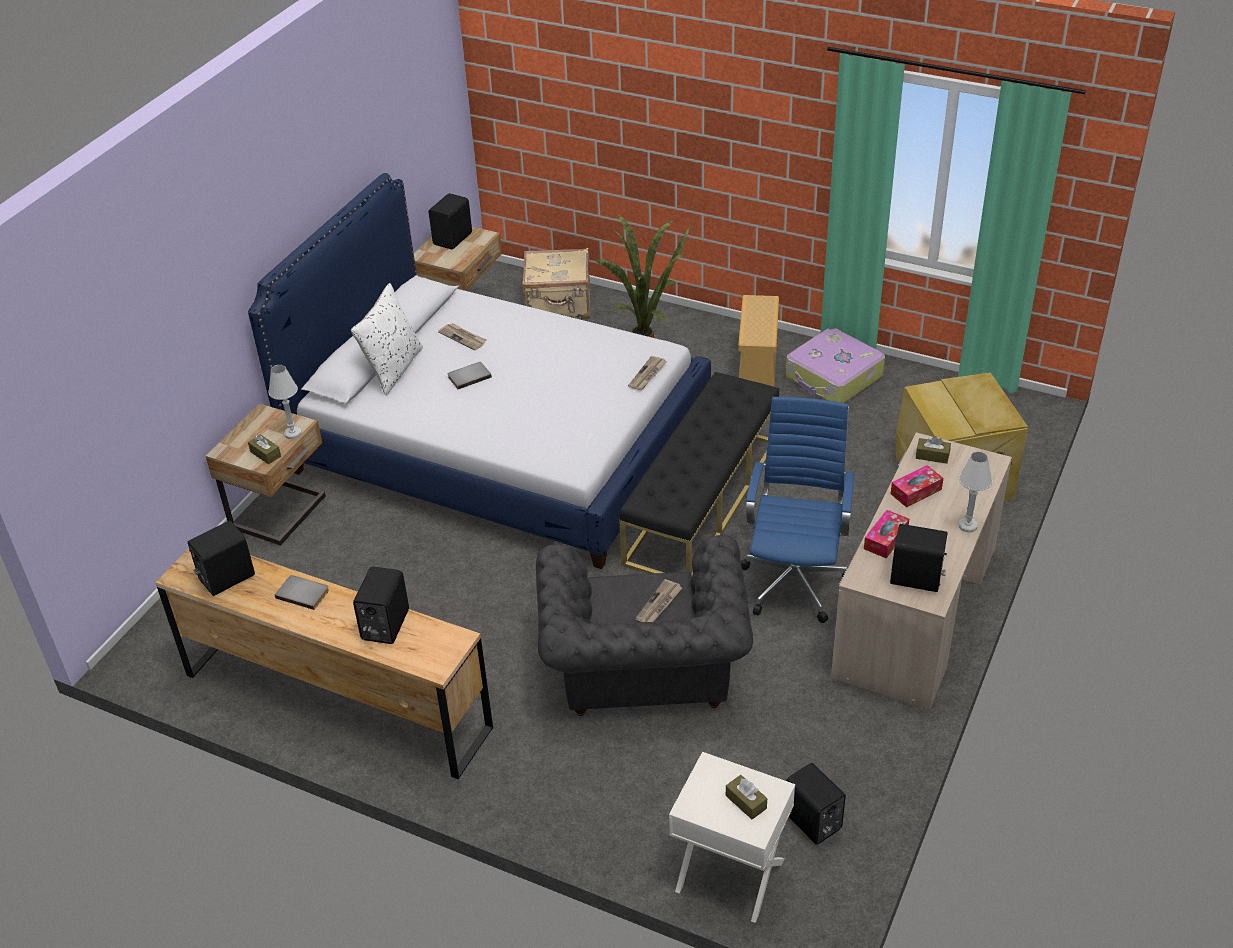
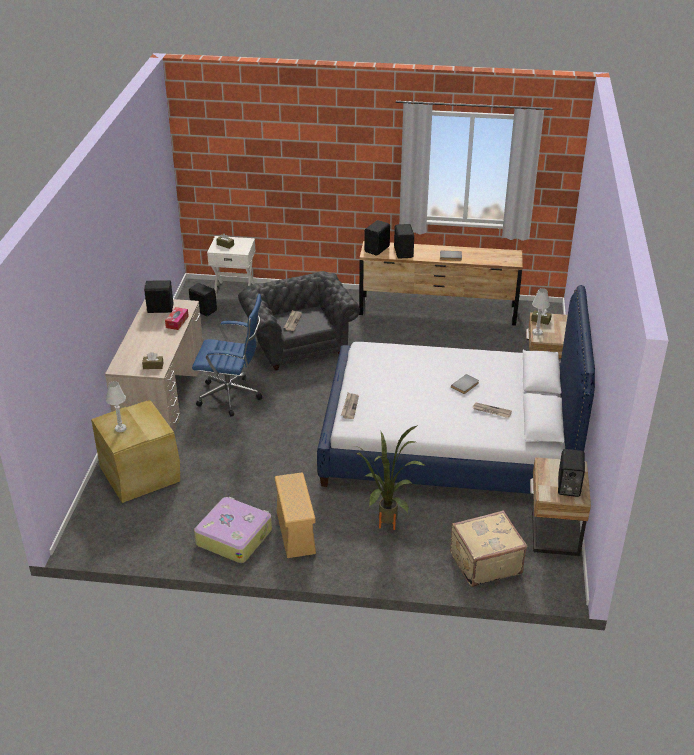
camera: 160 degrees right, 5 degrees down
black speaker [188,521,255,596] -> black speaker moved to [364,220,390,256]
white pillow [351,283,423,396] -> none
black bench [619,372,779,575] -> none
blue office chair [741,397,854,623] -> blue office chair turned 75 degrees counterclockwise [192,294,262,417]
tissue box [891,465,943,508] -> none
white table lamp [959,452,992,533] -> white table lamp moved to [106,381,126,432]

